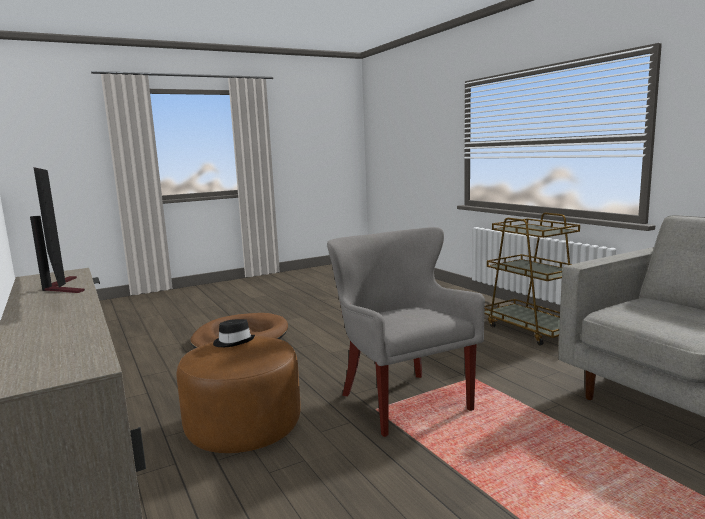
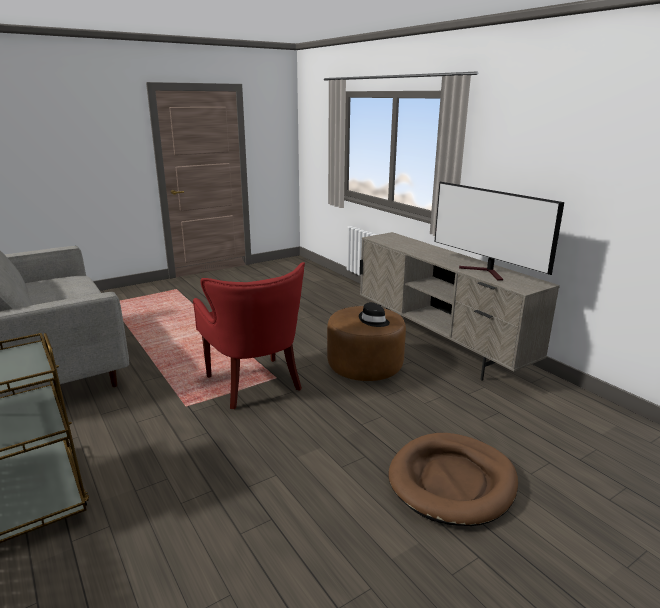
camera: 175 degrees right, 10 degrees up
grey armchair [327,227,485,437] -> red armchair [193,262,305,410]

